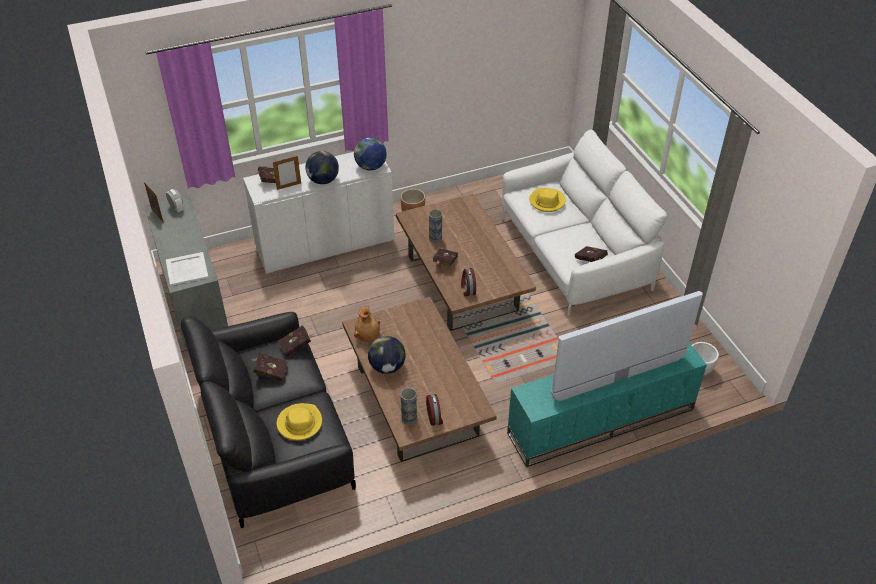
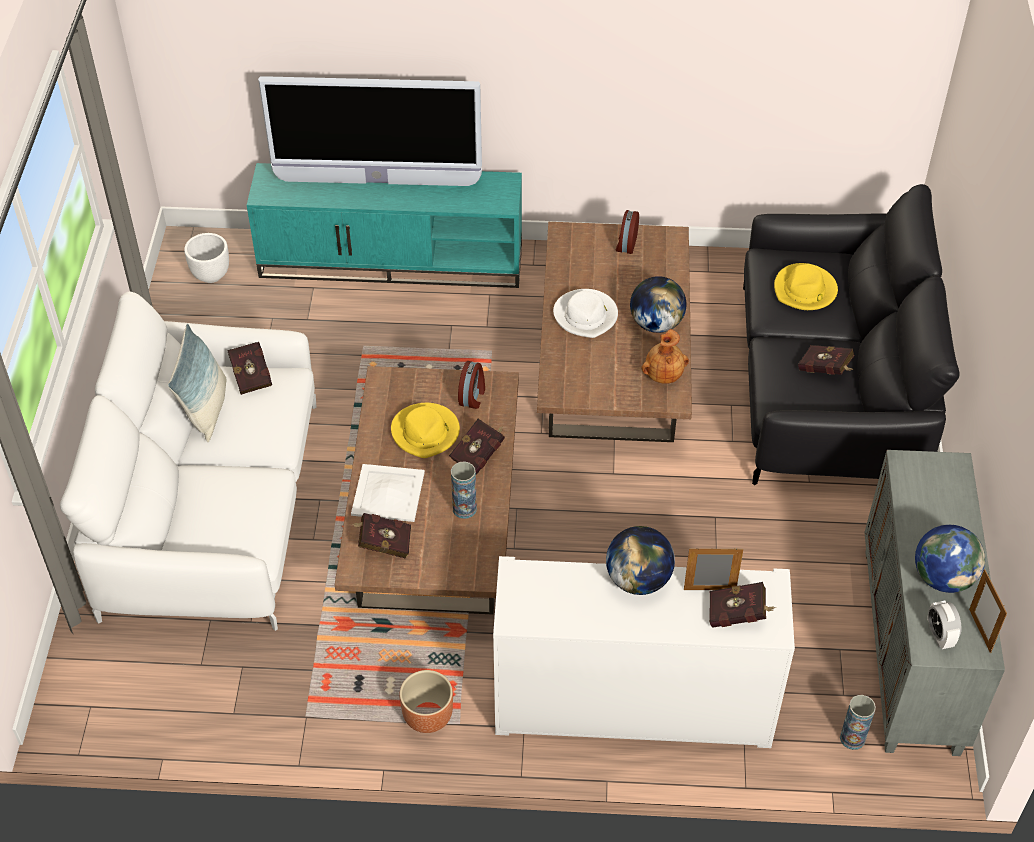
camera: 155 degrees left, 5 degrees up
white tray [166,252,209,286] -> white tray moved to [351,464,425,522]
red book [278,325,314,357] -> red book moved to [351,513,411,559]
globe [354,138,387,170] -> globe moved to [915,525,985,593]
vase [401,388,417,425] -> vase moved to [840,695,876,750]
yellow hat [529,188,566,212] -> yellow hat moved to [391,403,460,458]
none -> pillow [167,324,226,442]
none -> white hat [553,289,618,338]

